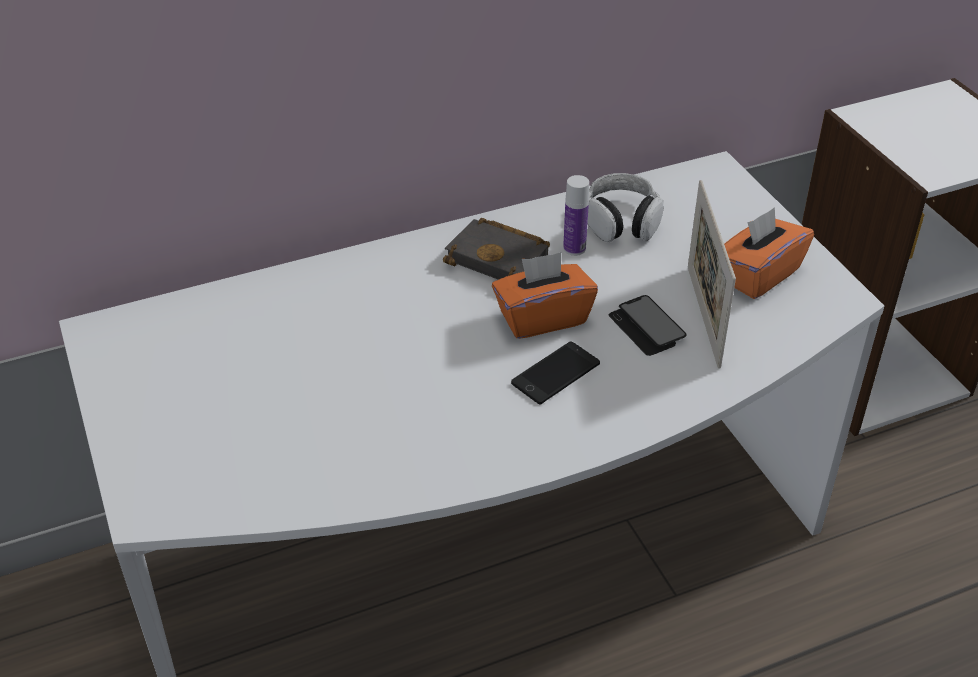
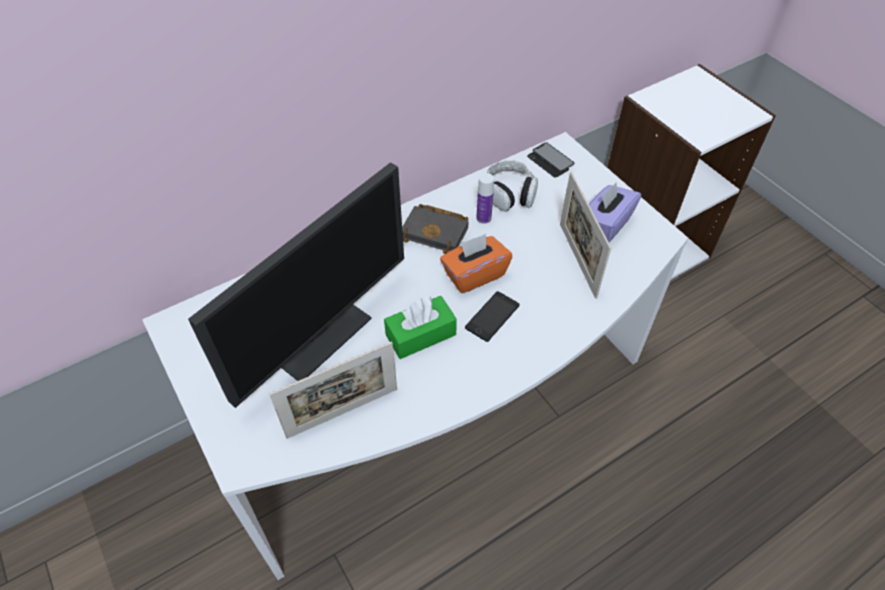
camera: 10 degrees left, 10 degrees up
phone [609,295,687,356] -> phone moved to [527,142,574,177]
orange tissue box [724,207,814,299] -> purple tissue box [589,182,641,242]
none -> monitor [188,162,404,408]
none -> picture frame [269,342,397,439]
none -> green tissue box [384,296,457,359]

